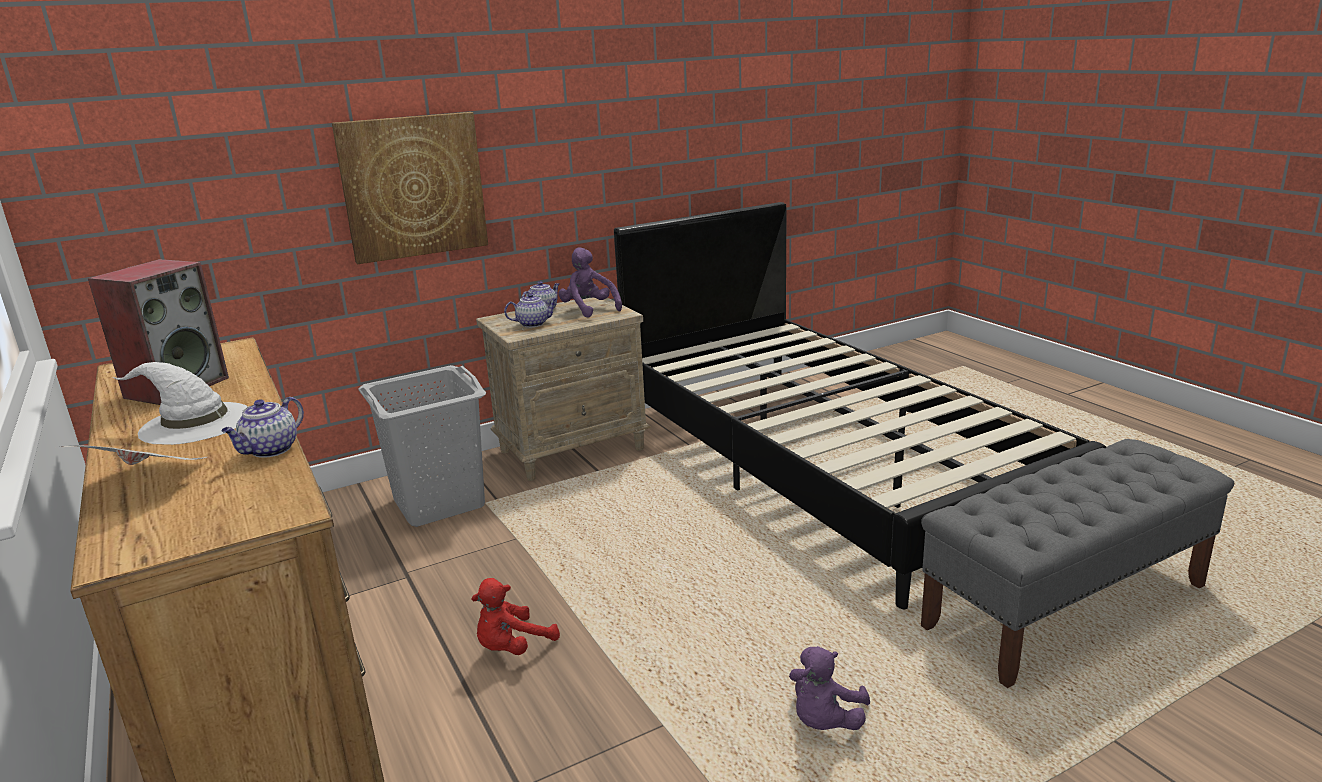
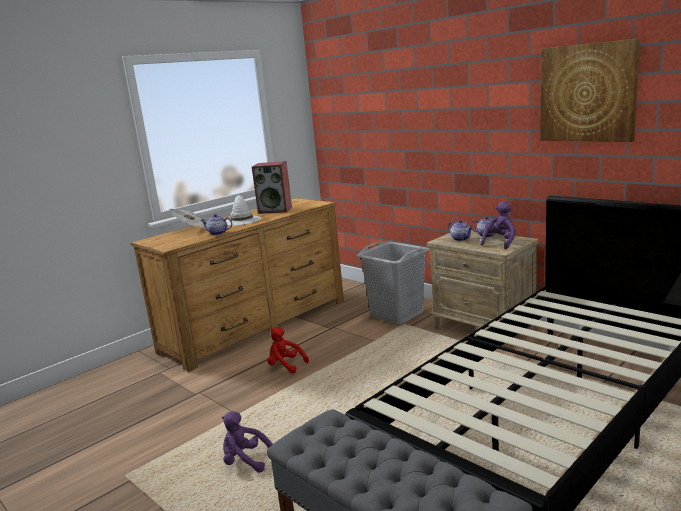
camera: 75 degrees right, 5 degrees down
picture [332,112,488,264] -> picture moved to [540,38,640,142]

